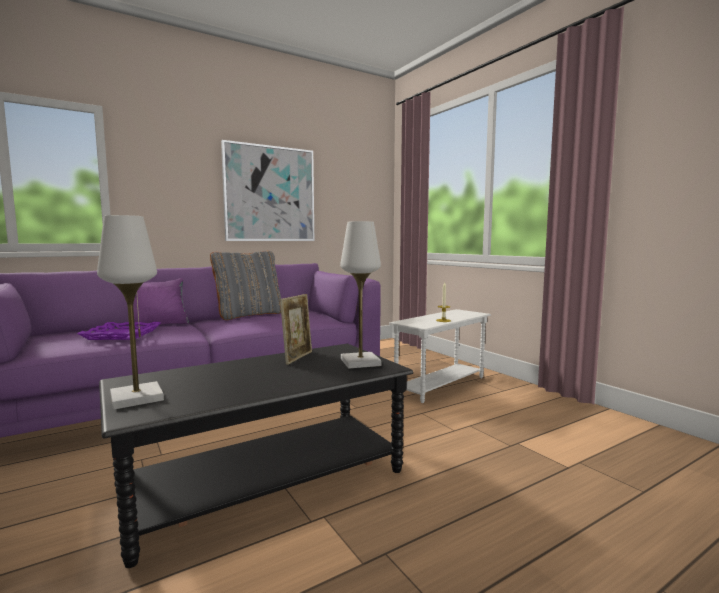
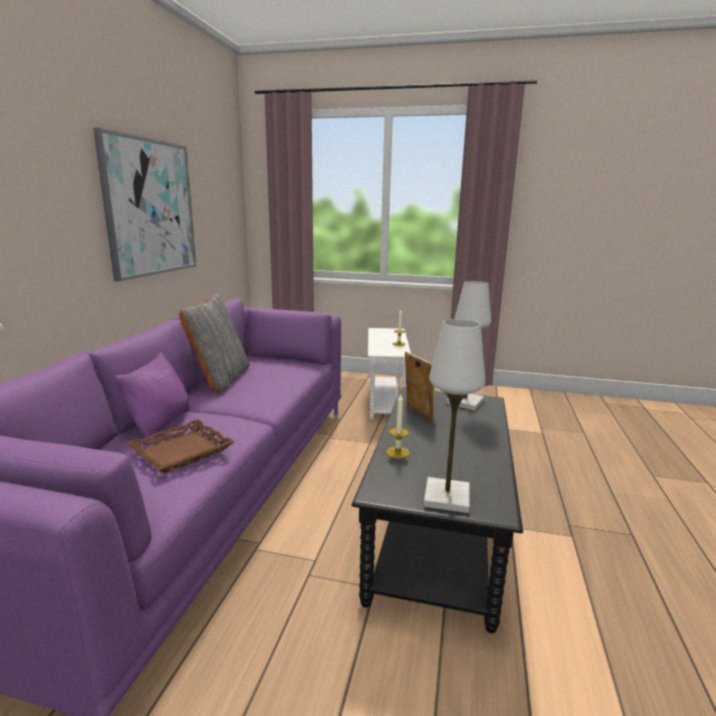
camera: 45 degrees left, 10 degrees up
purple tray [77,322,161,340] -> brown tray [126,419,235,473]
none -> candle [386,394,410,459]

